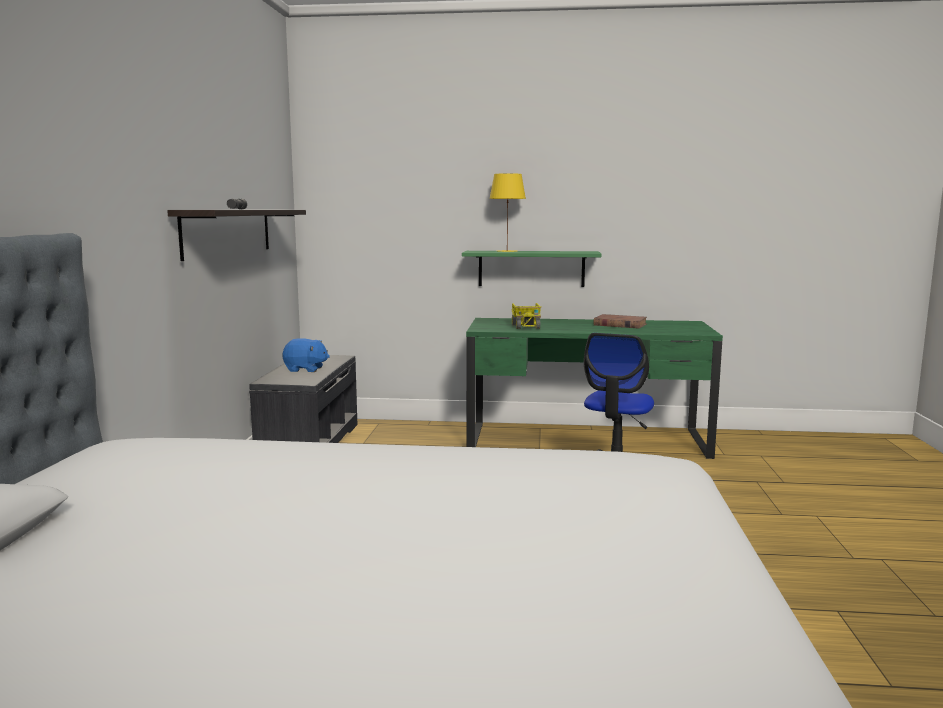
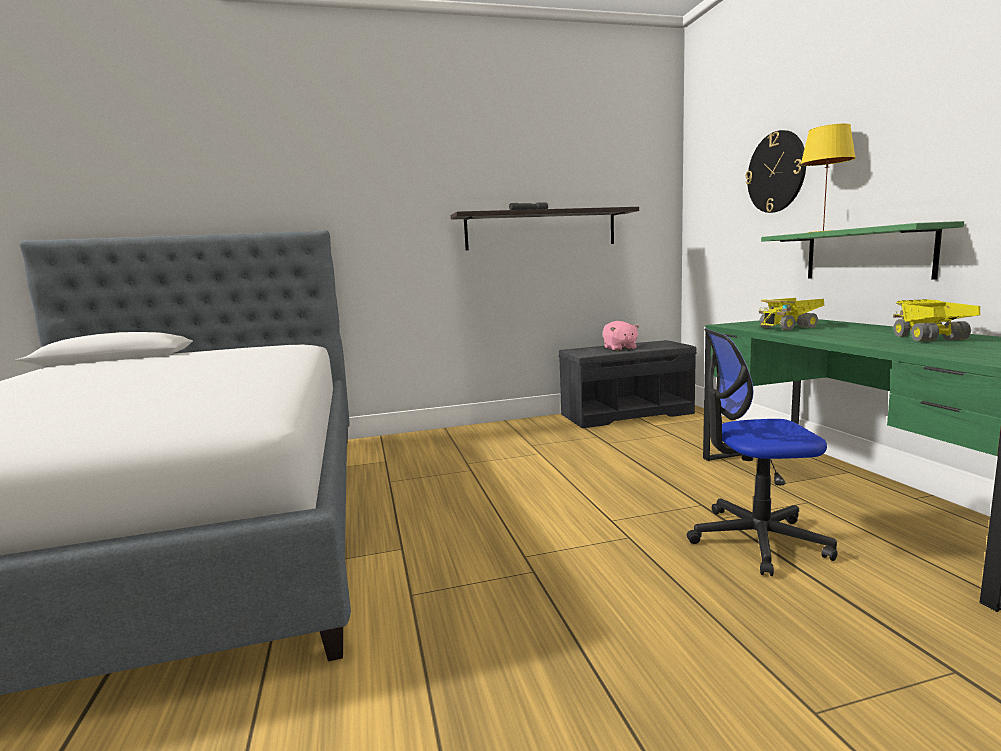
camera: 70 degrees right, 0 degrees up
blue plush toy [282,338,330,372] -> pink plush toy [603,321,639,351]
brown book [594,314,647,329] -> toy truck [893,299,980,341]
none -> wall clock [746,130,806,213]

